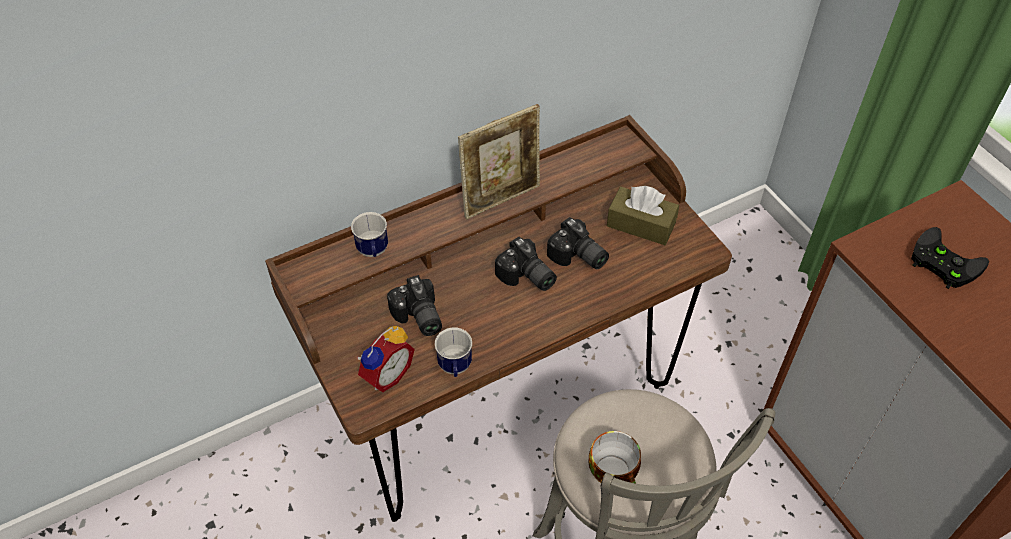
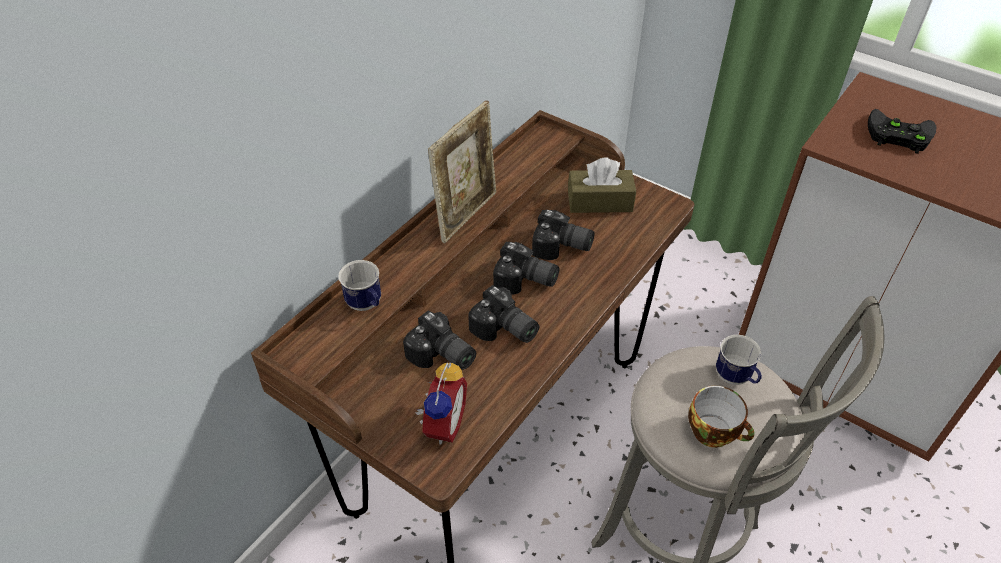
camera: 25 degrees left, 5 degrees down
mug [435,328,472,377] -> mug moved to [716,335,762,385]
none -> camera [468,285,539,343]

